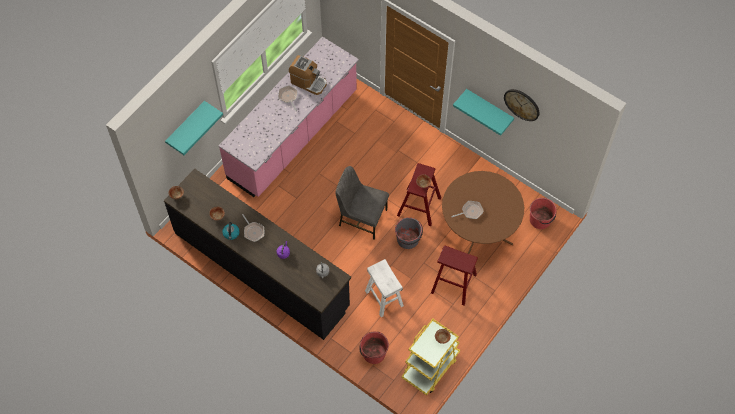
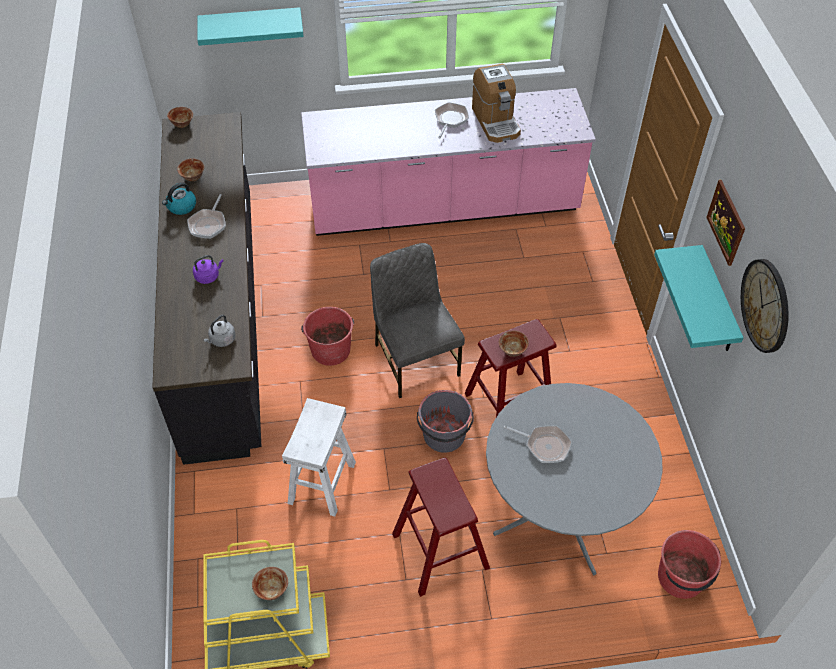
camera: 45 degrees right, 10 degrees down
red bucket [359,332,389,364] -> red bucket moved to [301,307,354,366]
brown dining table [442,171,524,254] -> grey dining table [486,383,663,576]
none -> picture [706,180,745,266]

